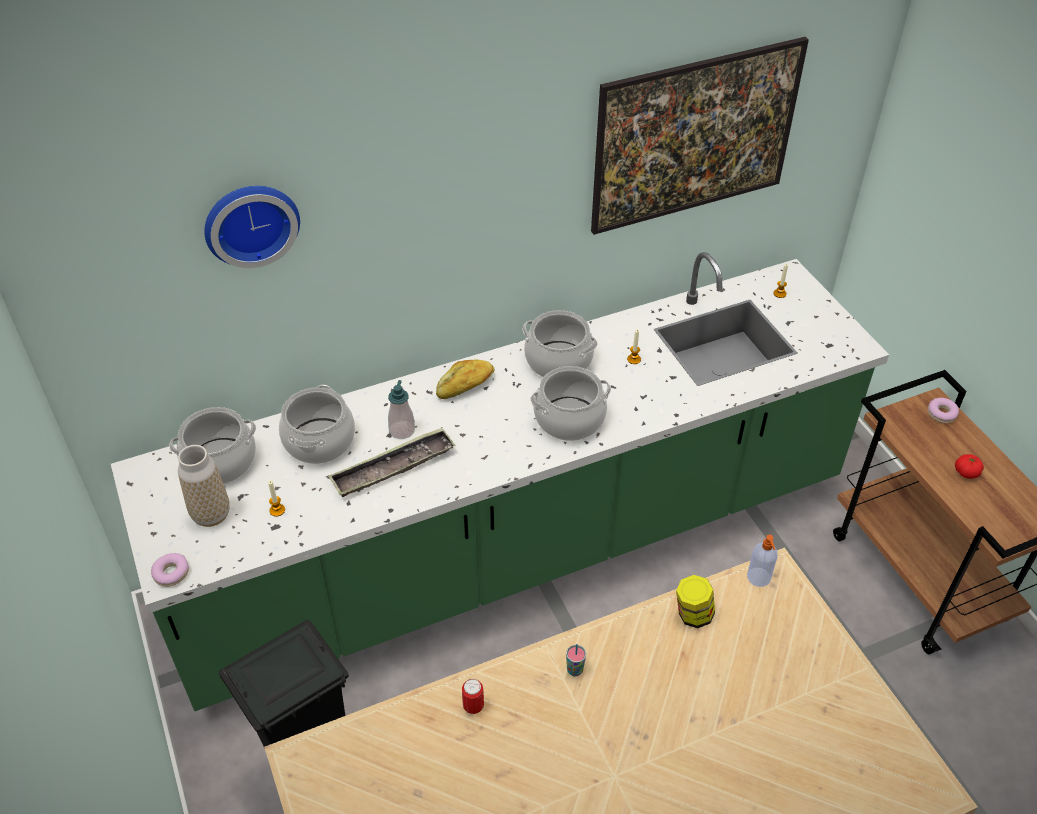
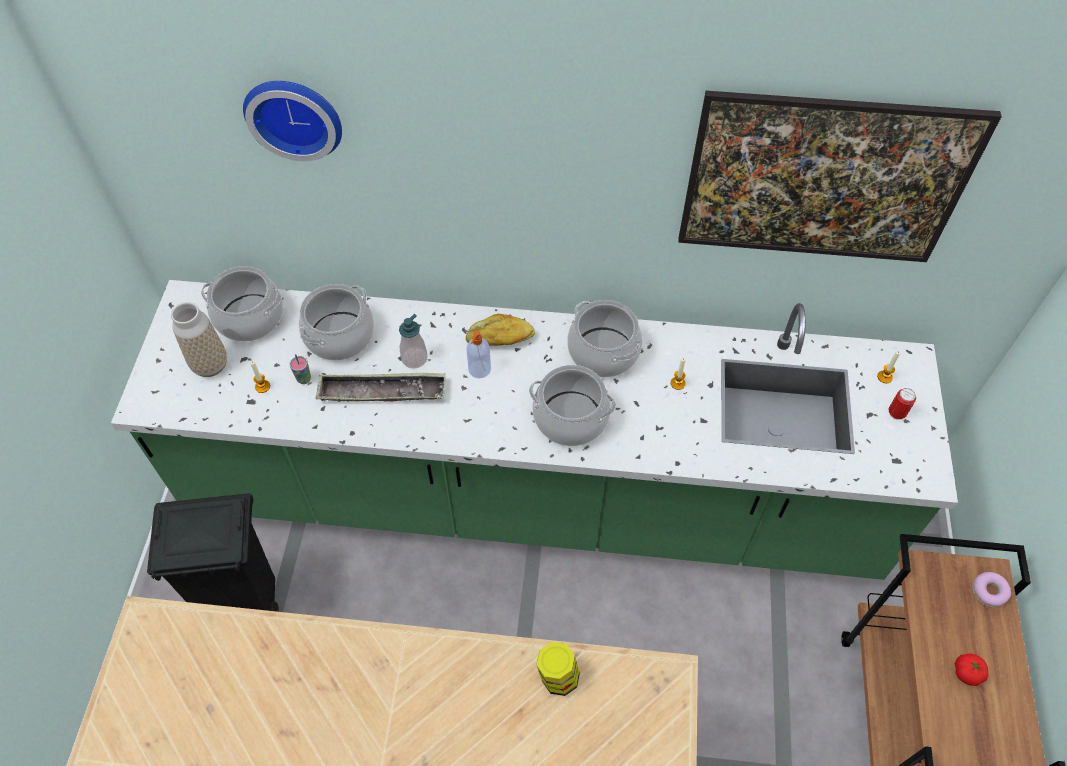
camera: 30 degrees right, 10 degrees up
donut [151,553,189,587] -> none
can [462,679,484,714] -> can moved to [889,388,916,420]
cup [566,644,586,677] -> cup moved to [290,354,311,384]
soap dispenser [747,535,778,587] -> soap dispenser moved to [466,330,491,378]

